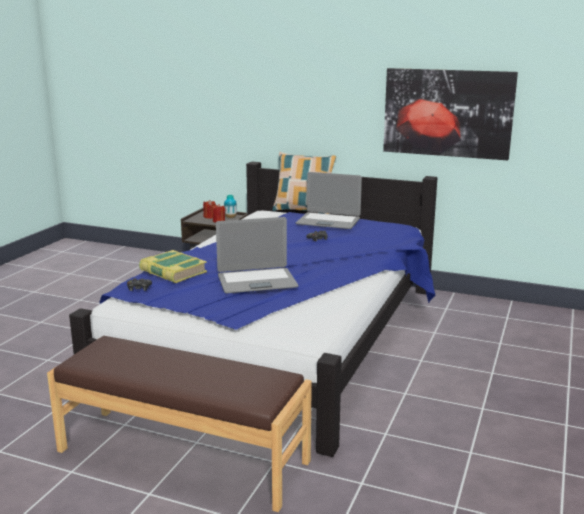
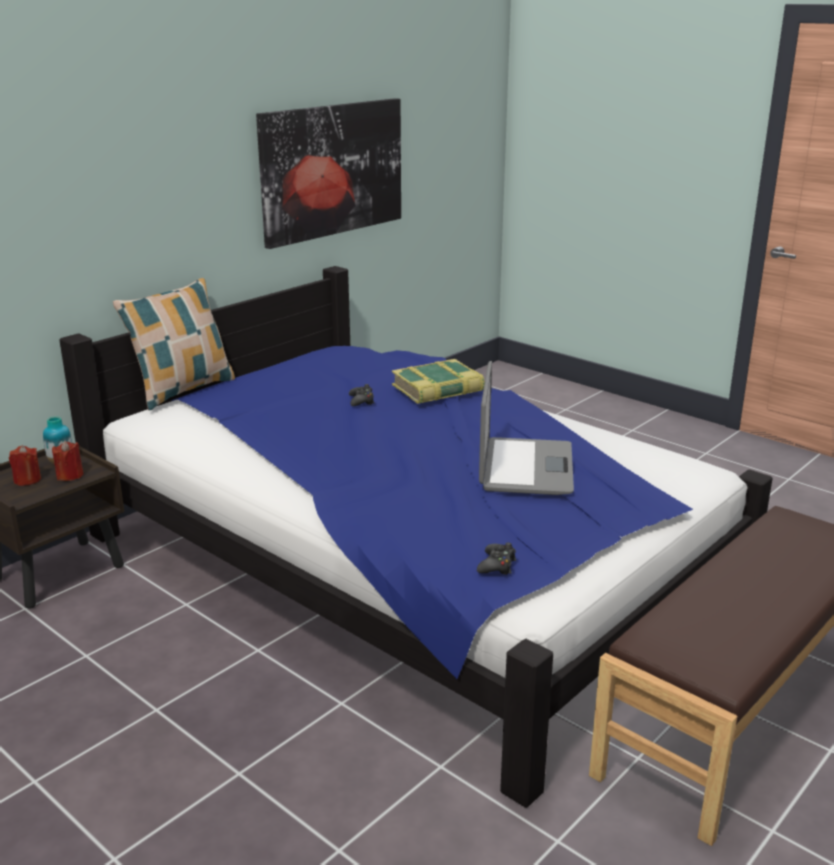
camera: 70 degrees left, 5 degrees up
book [139,250,207,283] -> book moved to [392,359,485,404]
laptop [296,172,362,229] -> none

